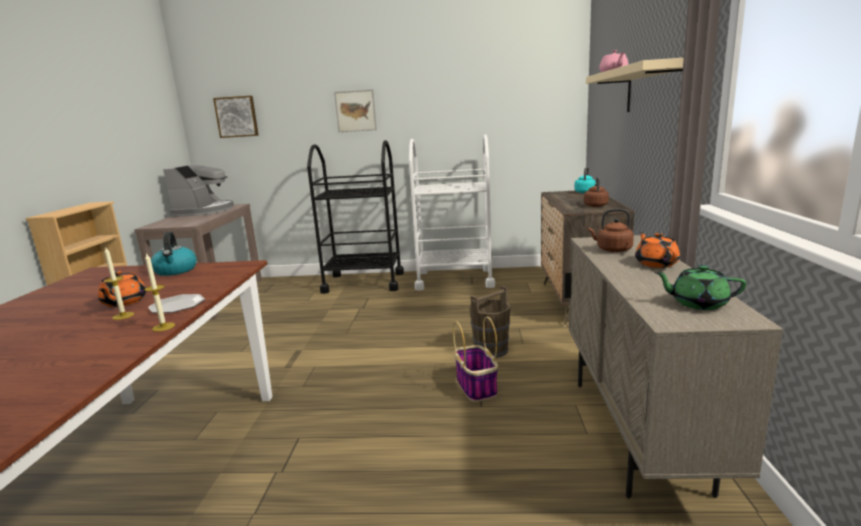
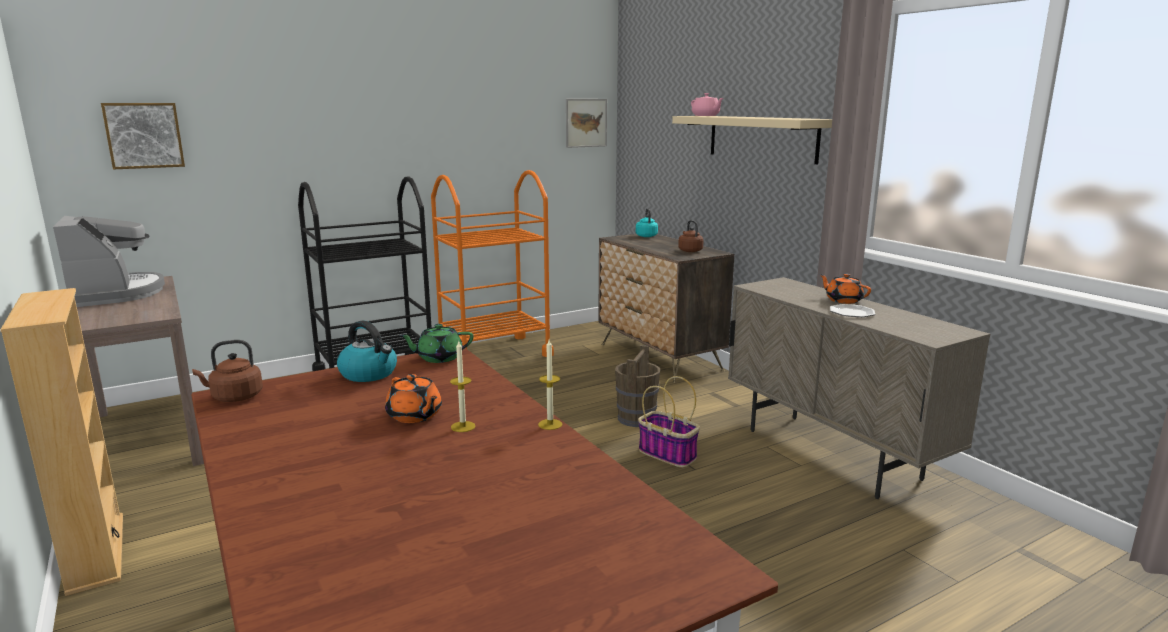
camera: 35 degrees left, 0 degrees up
plate [148,294,205,313] -> plate moved to [830,304,875,317]
picture [334,89,377,132] -> picture moved to [566,99,607,148]
white cart [409,134,495,291] -> orange cart [431,170,554,357]
brown kettle [588,209,634,252] -> brown kettle moved to [192,340,263,402]
green teapot [654,265,747,310] -> green teapot moved to [399,324,473,363]

